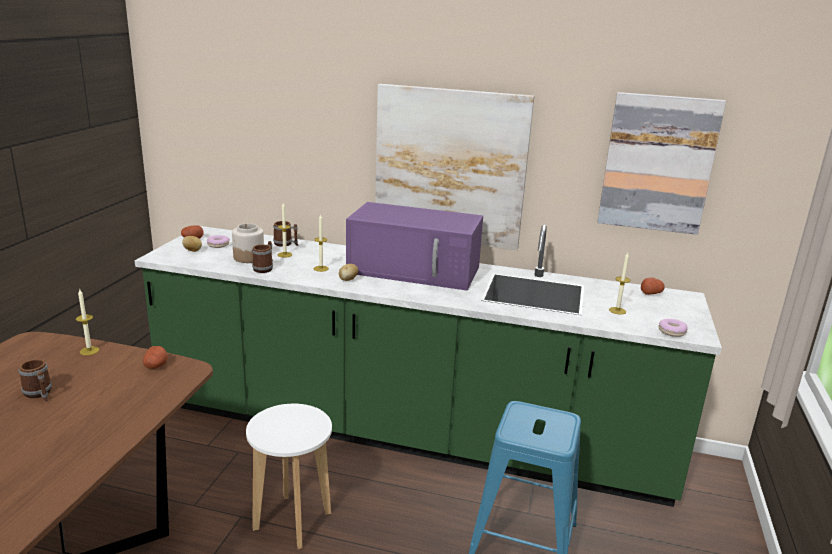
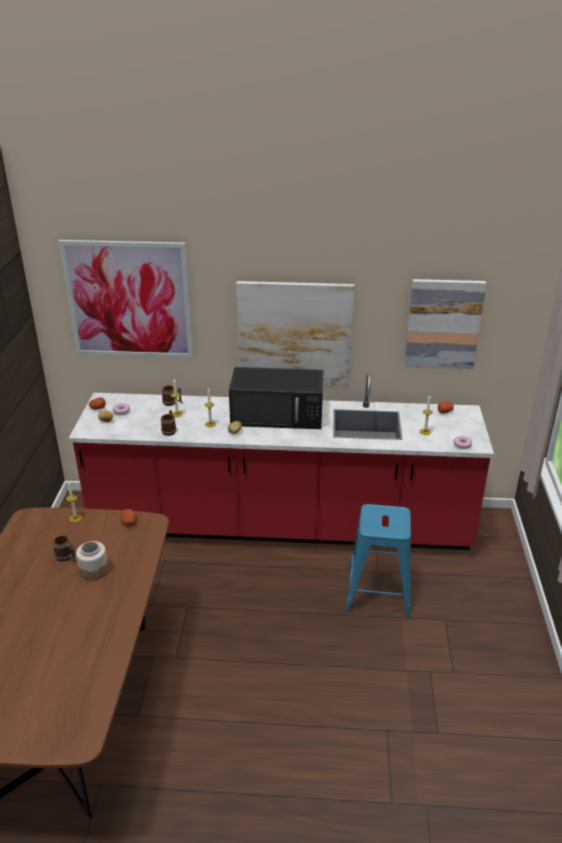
camera: 10 degrees left, 10 degrees up
green counter [135,224,722,507] -> red counter [69,374,494,550]
jar [232,223,264,263] -> jar moved to [76,541,109,581]
white stool [246,404,332,549] -> none
purple microwave [346,202,483,291] -> black microwave [229,367,323,429]
none -> picture [58,240,193,358]

